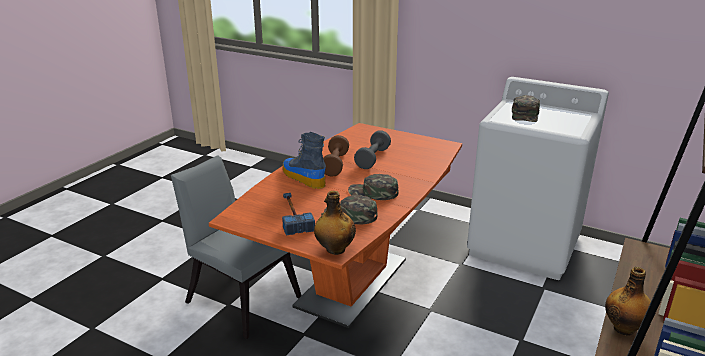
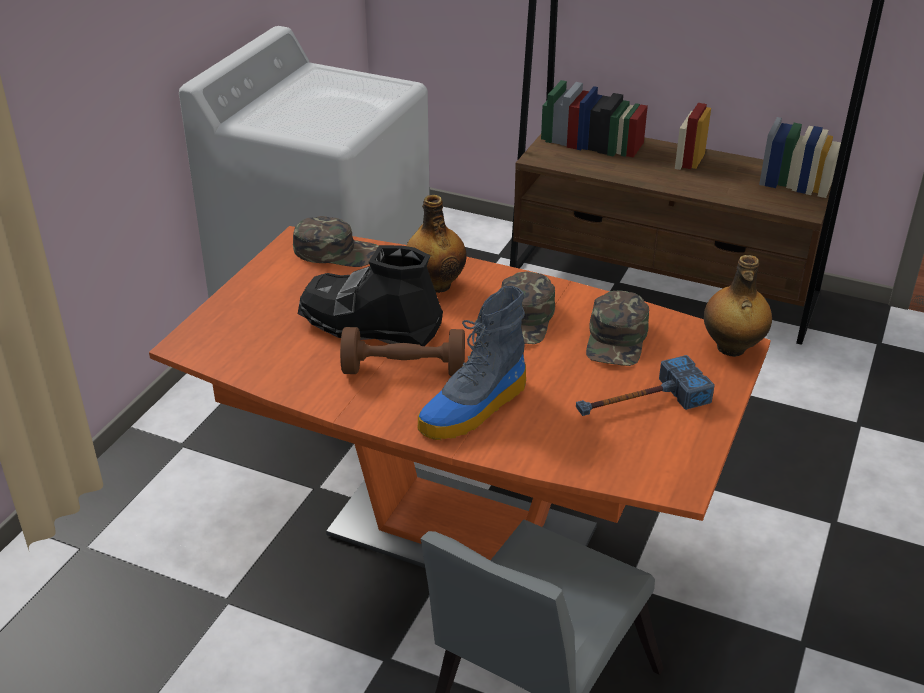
camera: 95 degrees left, 10 degrees up
grey dumbbell [354,130,391,169] -> black boot [298,245,443,346]
green cap [512,95,540,122] -> green cap moved to [293,216,378,267]
bottle [605,267,651,336] -> bottle moved to [406,195,467,293]

